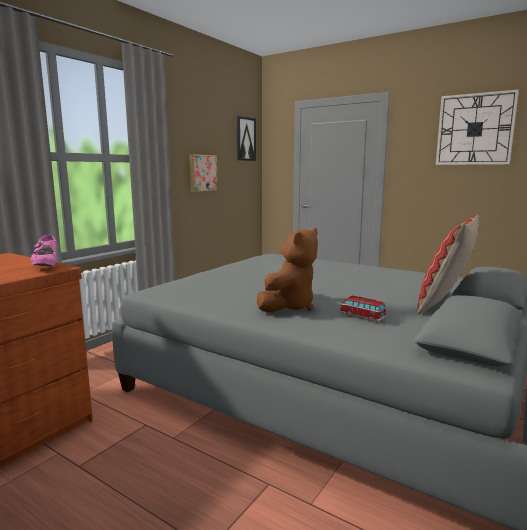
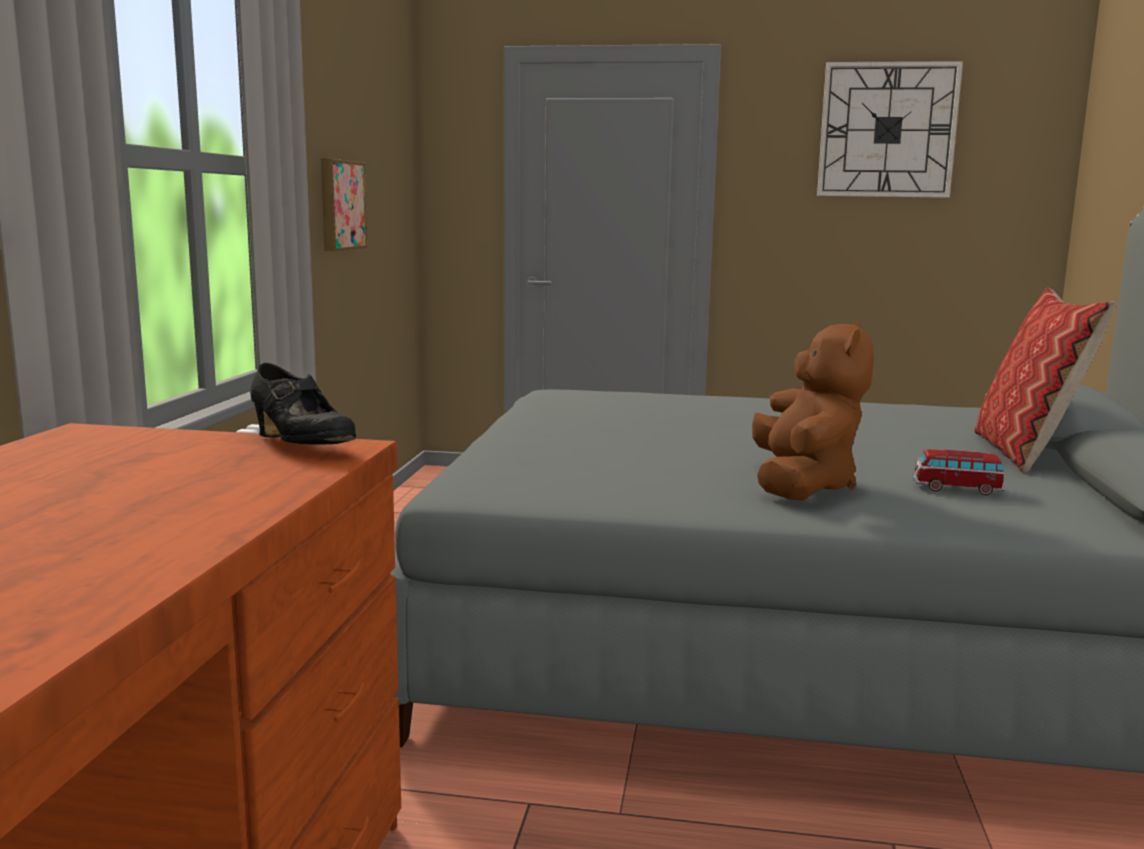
camera: 25 degrees left, 0 degrees up
pink shoe [31,235,57,267] -> black shoe [250,363,356,445]
picture [237,116,256,161] -> none

